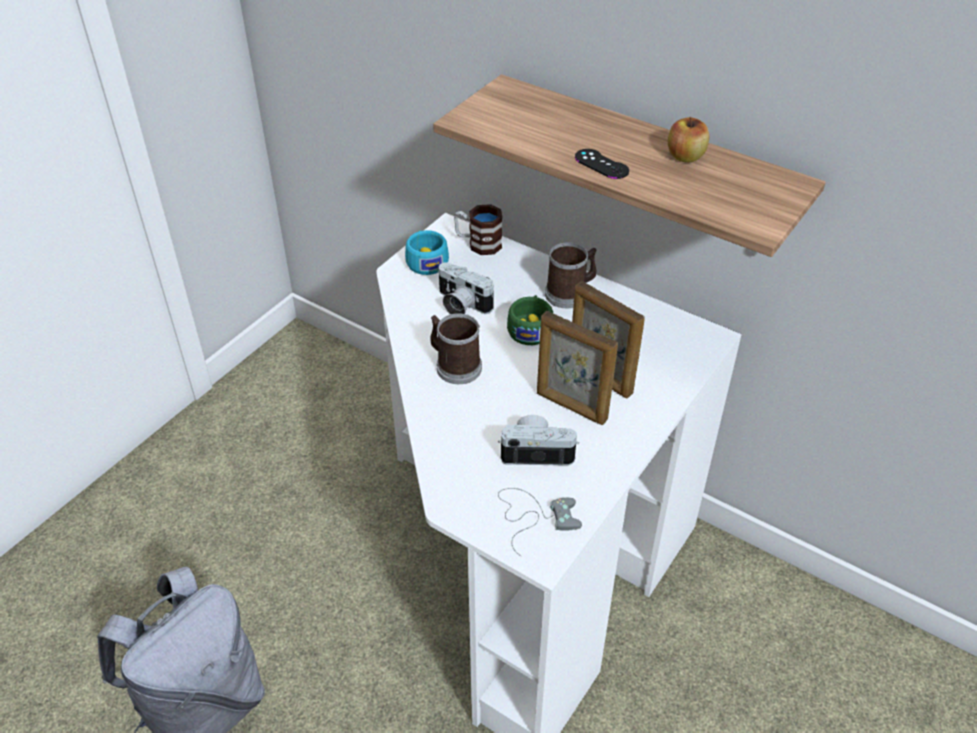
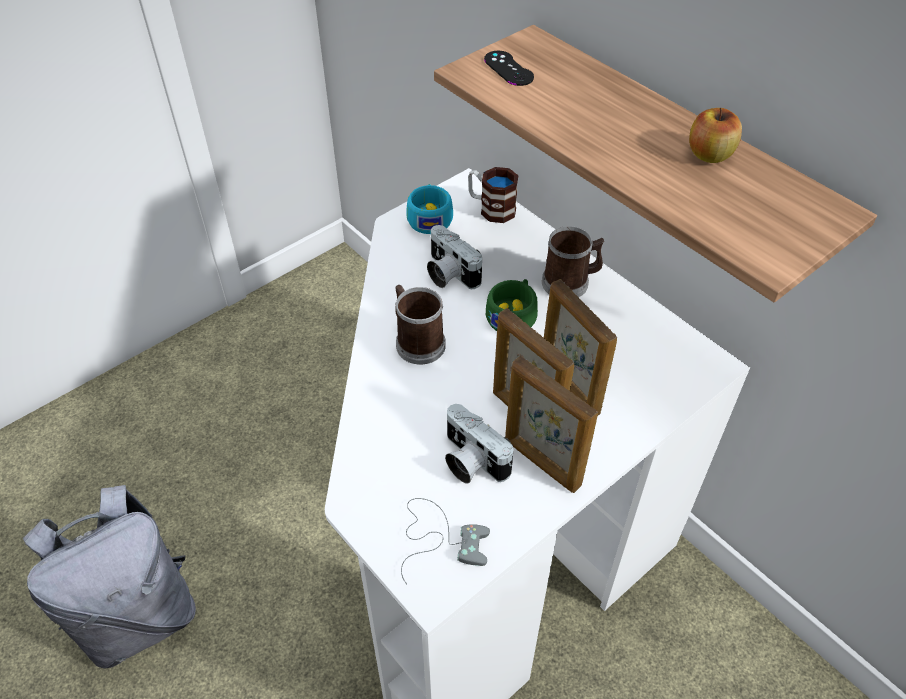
camera: 15 degrees right, 5 degrees up
camera [498,415,579,466] -> camera turned 150 degrees counterclockwise [445,404,514,484]
black game controller [575,149,629,179] -> black game controller moved to [484,51,534,86]
none -> picture frame [505,356,598,493]

